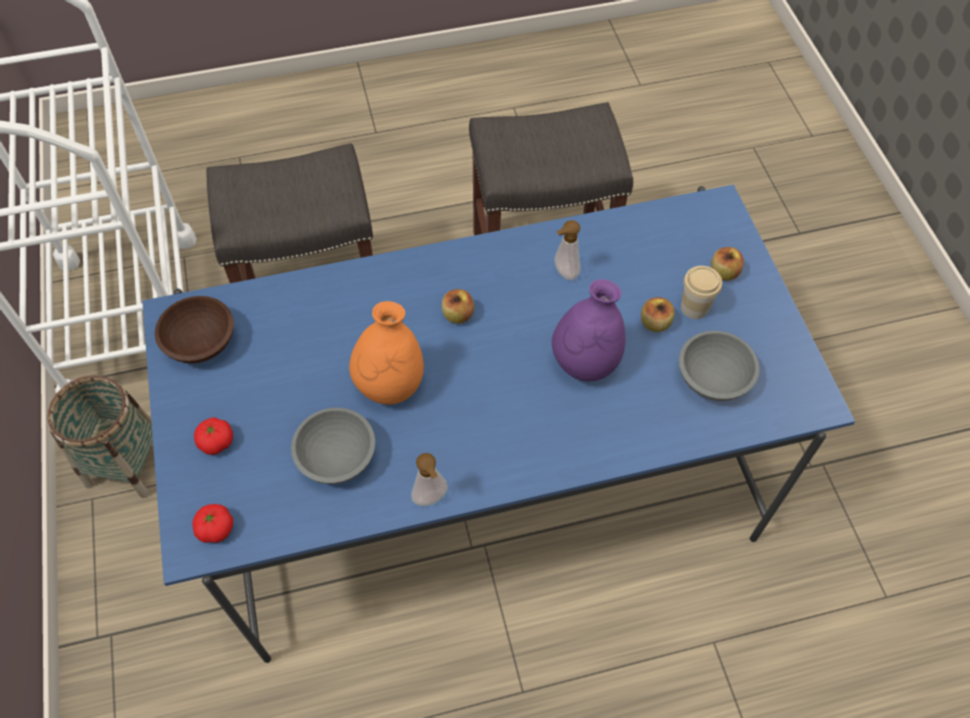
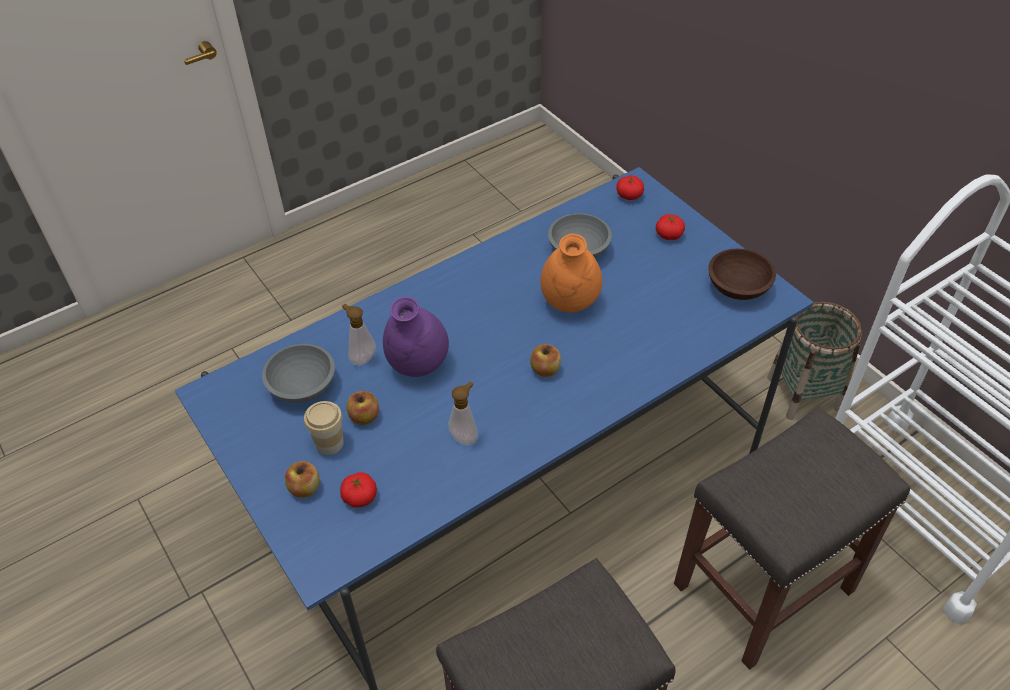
camera: 160 degrees right, 10 degrees down
soap dispenser [411,453,448,506] -> soap dispenser moved to [342,304,376,366]
none -> tomato [340,472,377,508]

